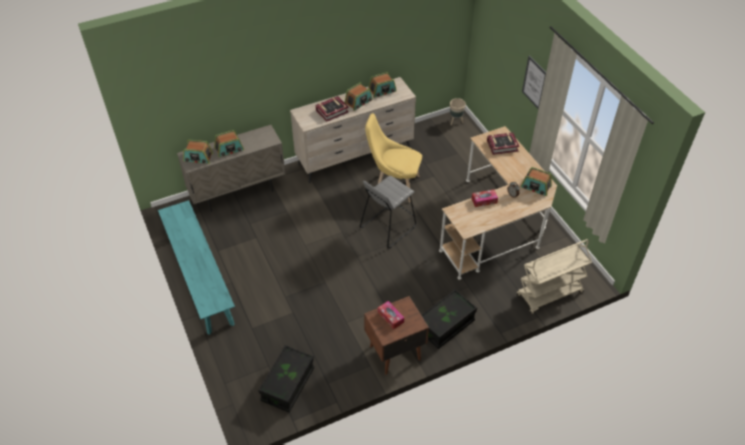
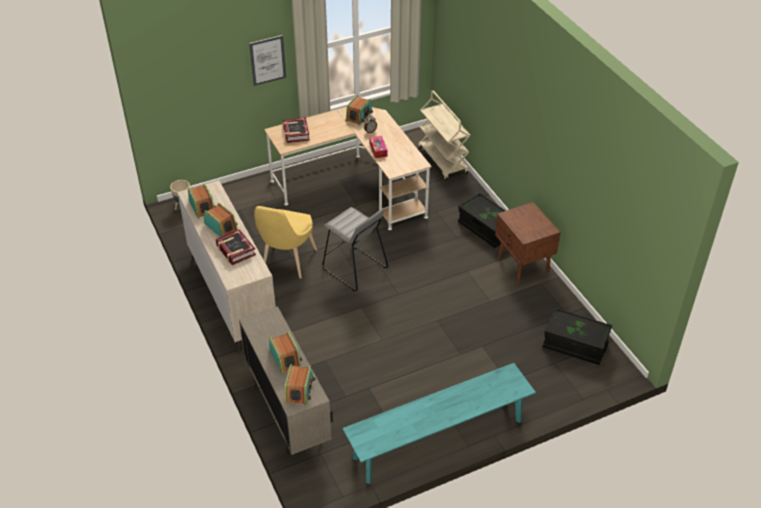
camera: 90 degrees left, 5 degrees down
tissue box [378,301,404,329] -> none

